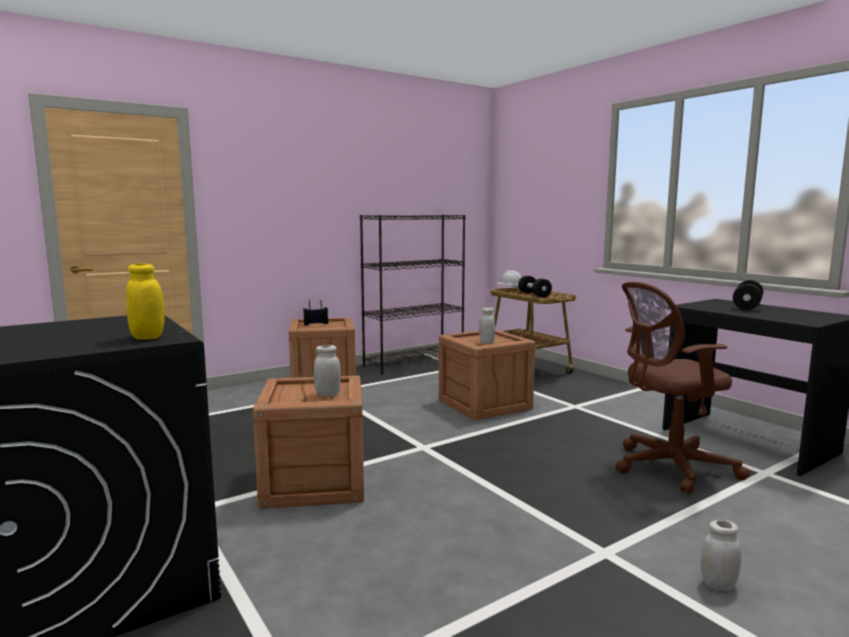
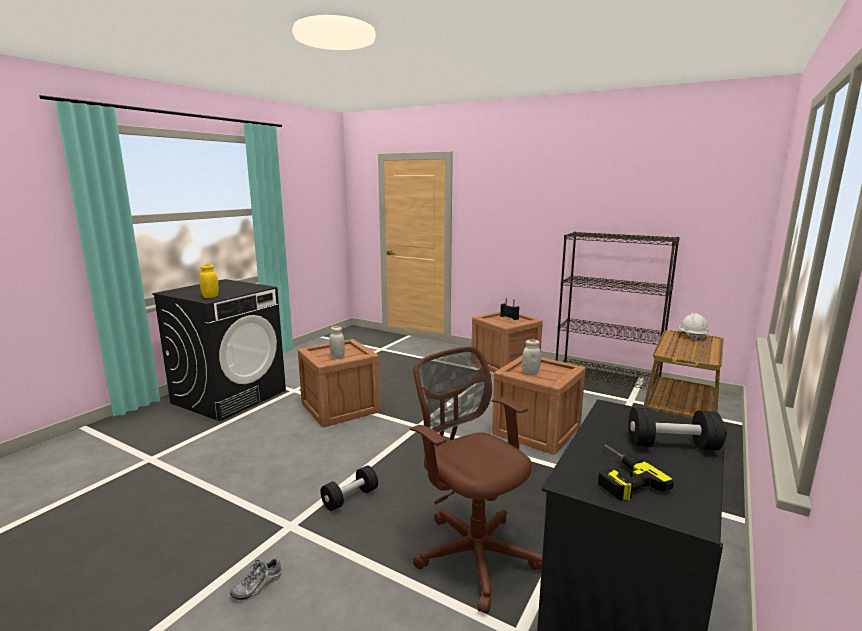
camera: 65 degrees right, 5 degrees up
black dumbbell [518,276,552,297] -> black dumbbell moved to [321,465,378,511]
white jar [700,520,741,591] -> shoe [230,558,282,600]
none -> power drill [598,444,674,501]

